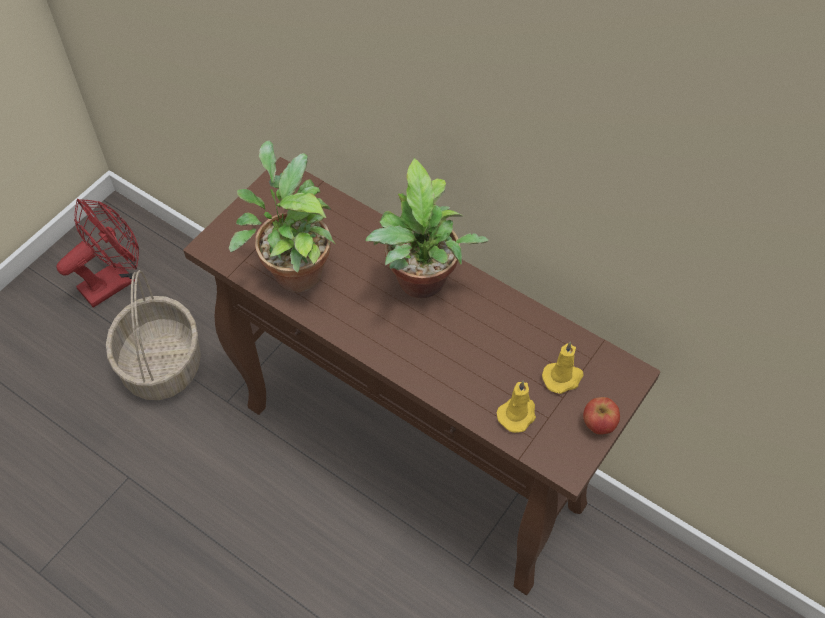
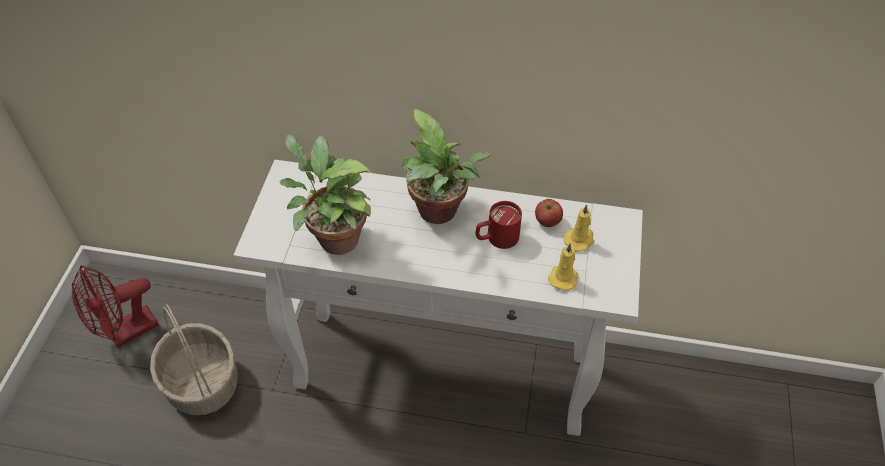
camera: 25 degrees left, 5 degrees down
red fan [56,199,139,308] -> red fan turned 150 degrees counterclockwise [72,265,159,348]
brown console table [183,157,660,595] -> white console table [234,160,643,436]
apple [583,397,620,435] -> apple moved to [535,199,563,227]
none -> red mug [476,201,522,249]

